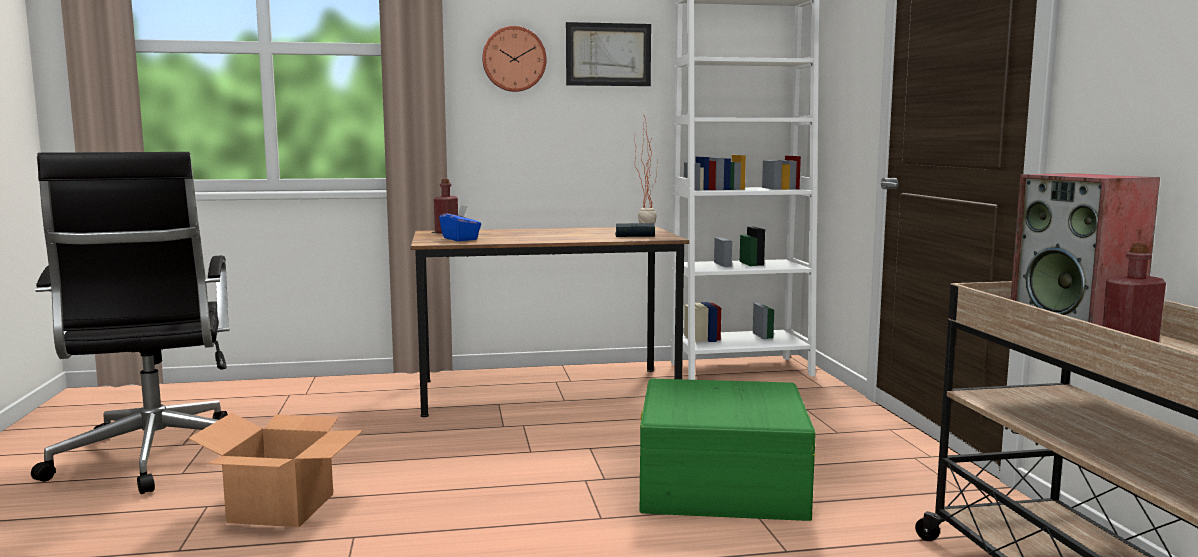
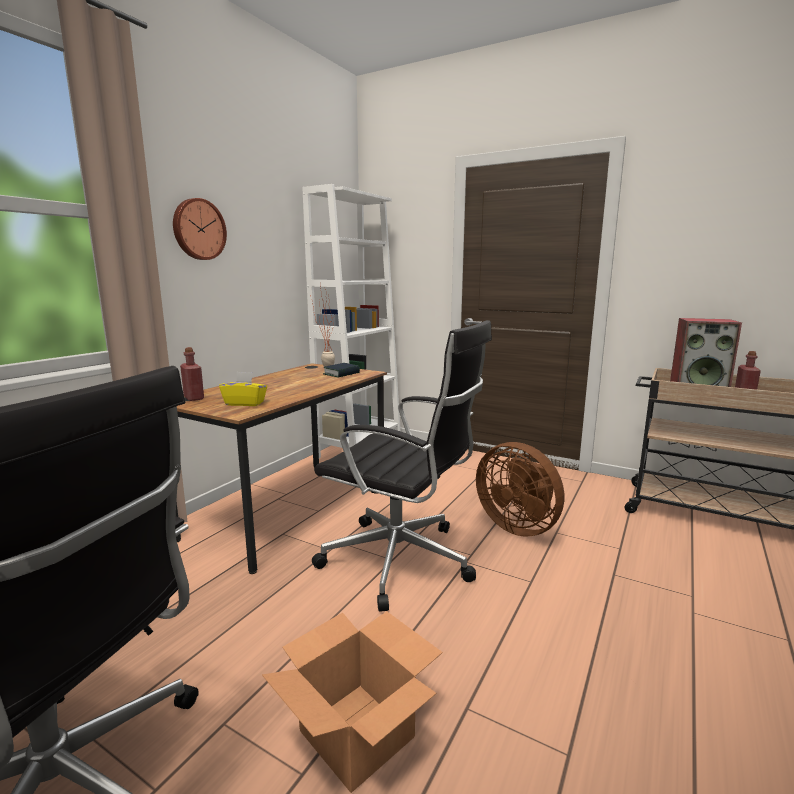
camera: 50 degrees left, 5 degrees up
blue tissue box [439,205,481,241] -> yellow tissue box [219,372,267,406]
picture [566,22,651,86] -> none
green storage box [640,379,816,521] -> brown fan [476,442,564,537]
none -> black office chair [312,320,492,612]

